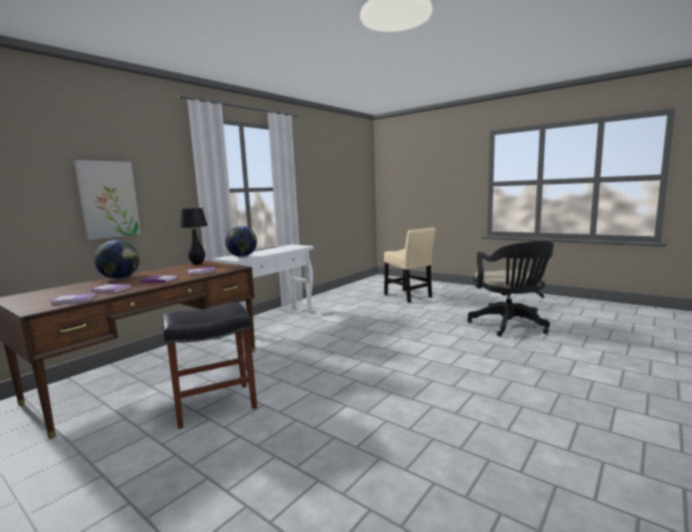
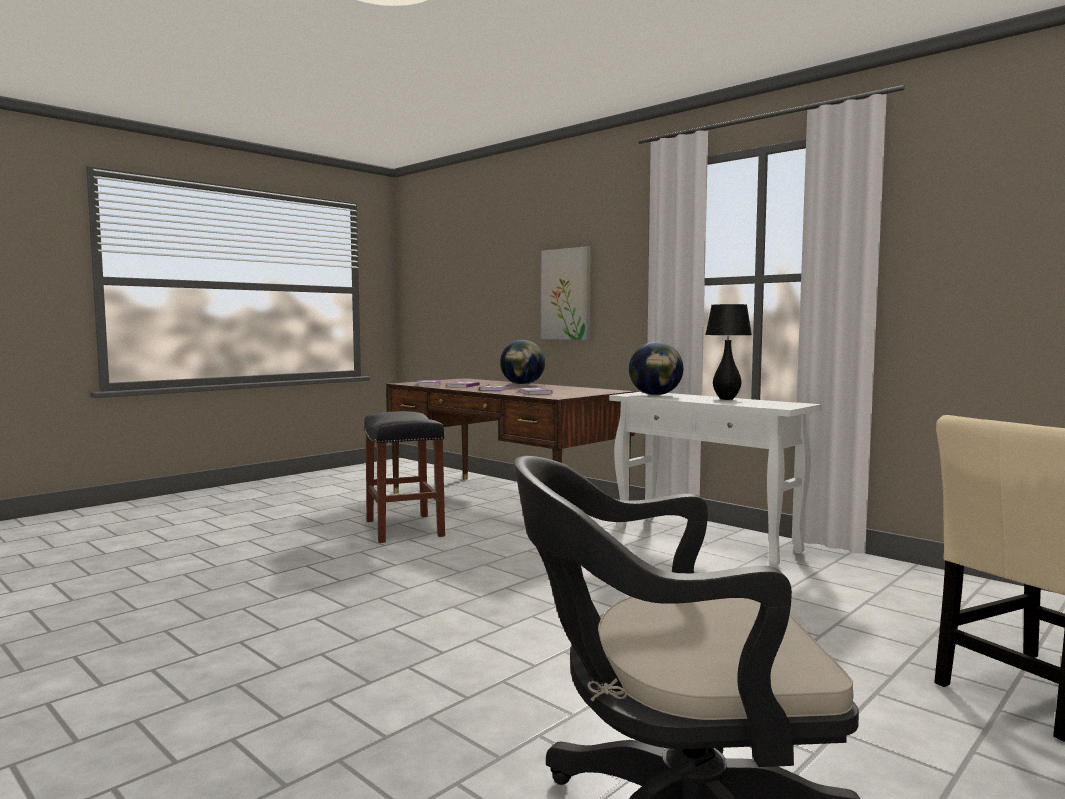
camera: 95 degrees right, 5 degrees down
black table lamp [179,208,208,265] -> black table lamp moved to [705,304,752,400]

